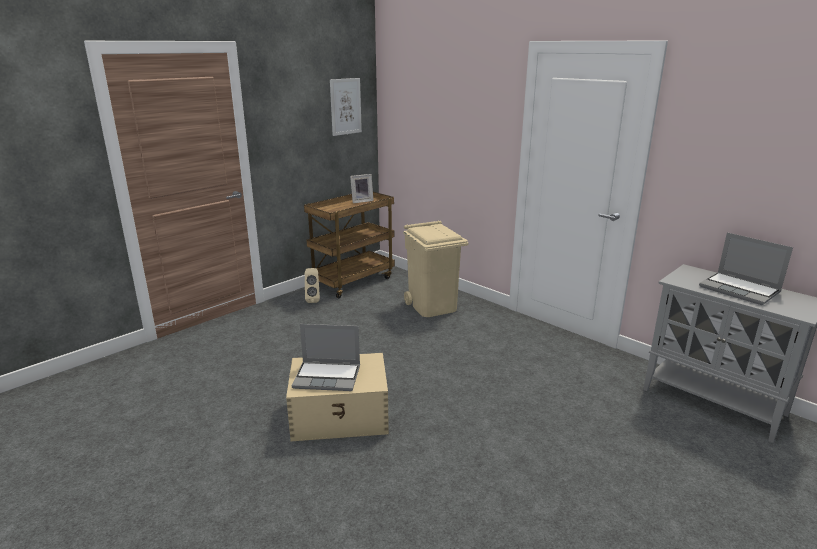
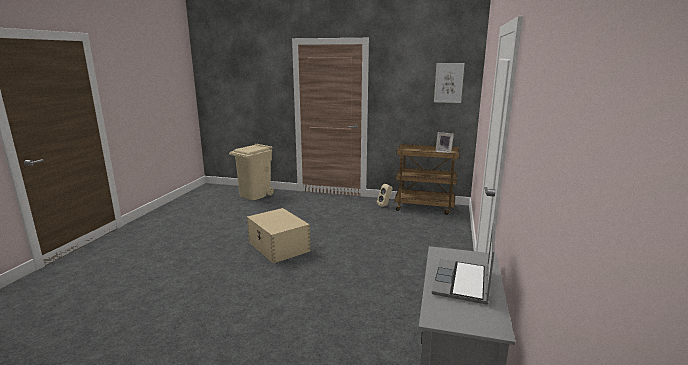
camera: 60 degrees right, 5 degrees down
laptop [292,324,360,391] -> none
beige trash can [403,221,469,317] -> beige trash can moved to [229,143,274,200]

